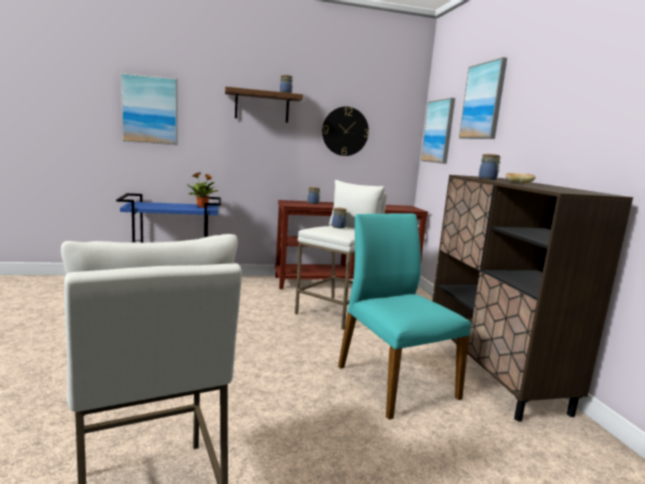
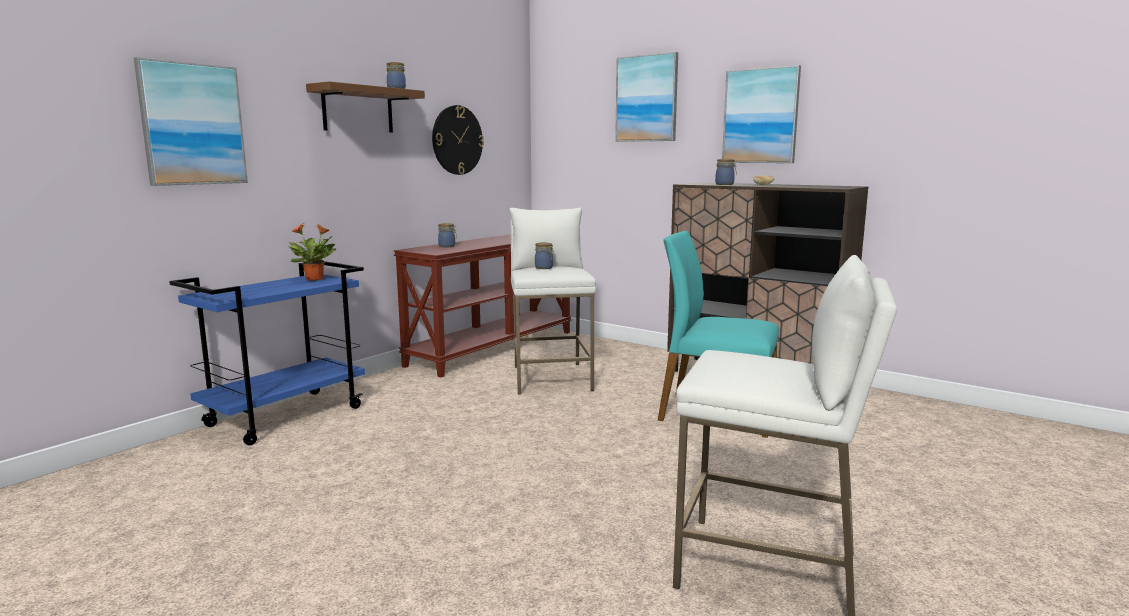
camera: 40 degrees left, 0 degrees up
picture [421,98,455,164] -> picture moved to [722,65,801,163]

